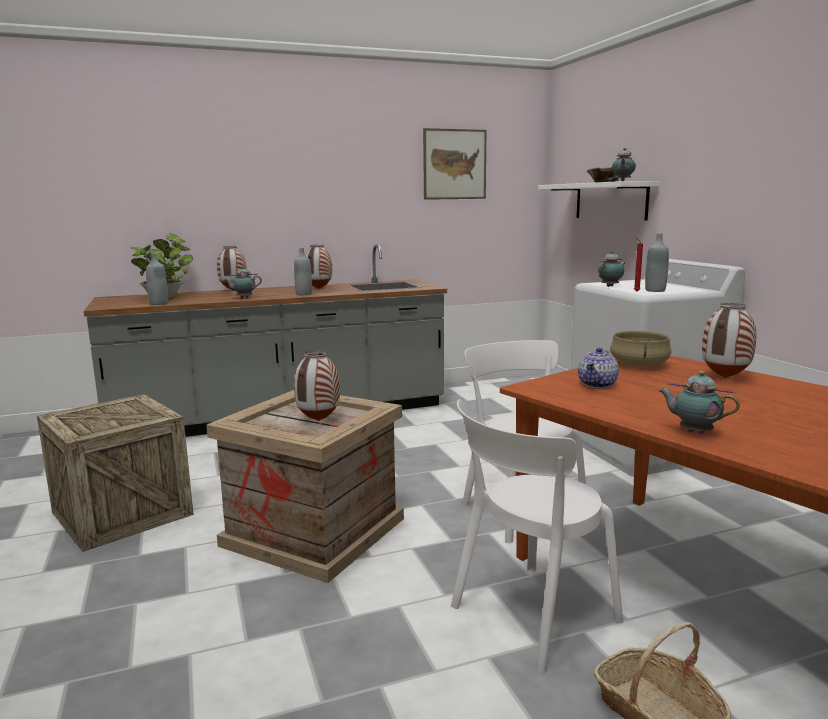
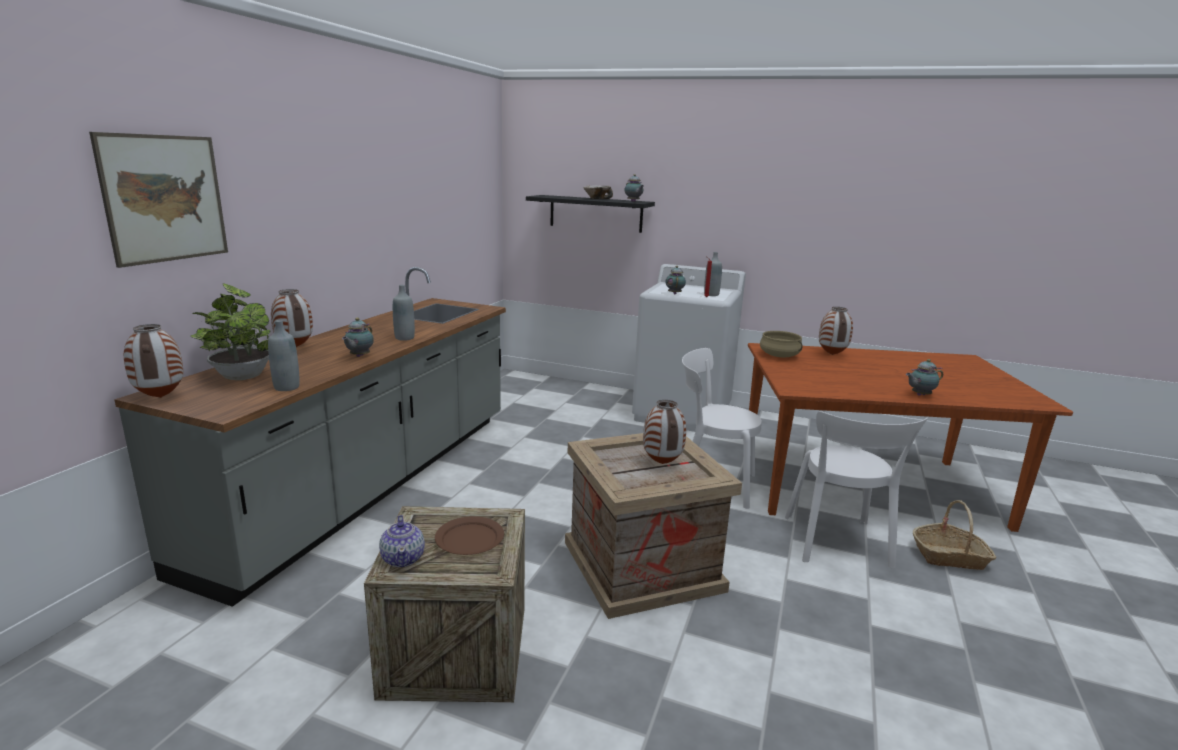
camera: 50 degrees left, 5 degrees up
vase [306,245,332,289] -> vase moved to [124,324,183,398]
picture [423,128,486,200] -> picture moved to [89,132,228,268]
white shelf [538,181,660,221] -> black shelf [526,195,655,233]
teapot [578,348,619,388] -> teapot moved to [379,515,425,567]
none -> brown plate [435,516,504,555]

